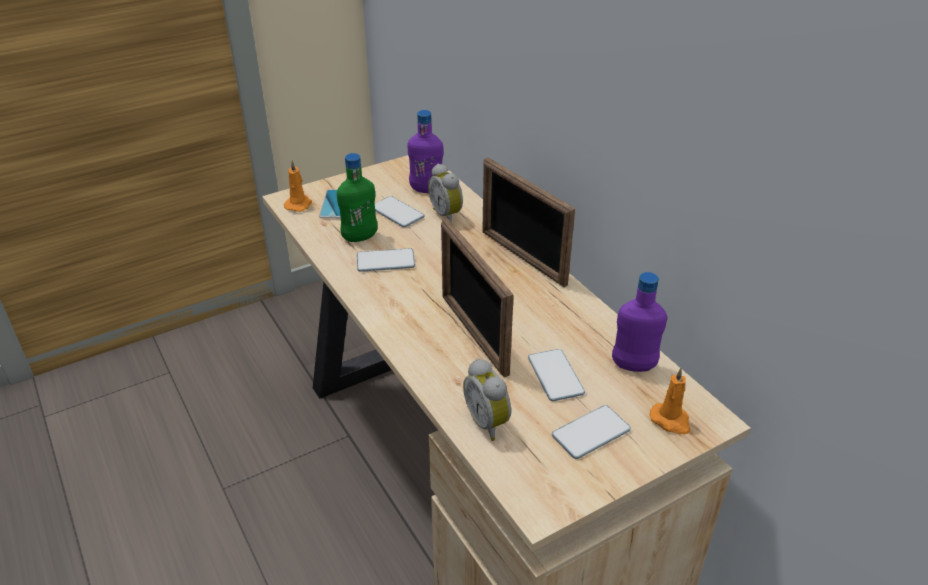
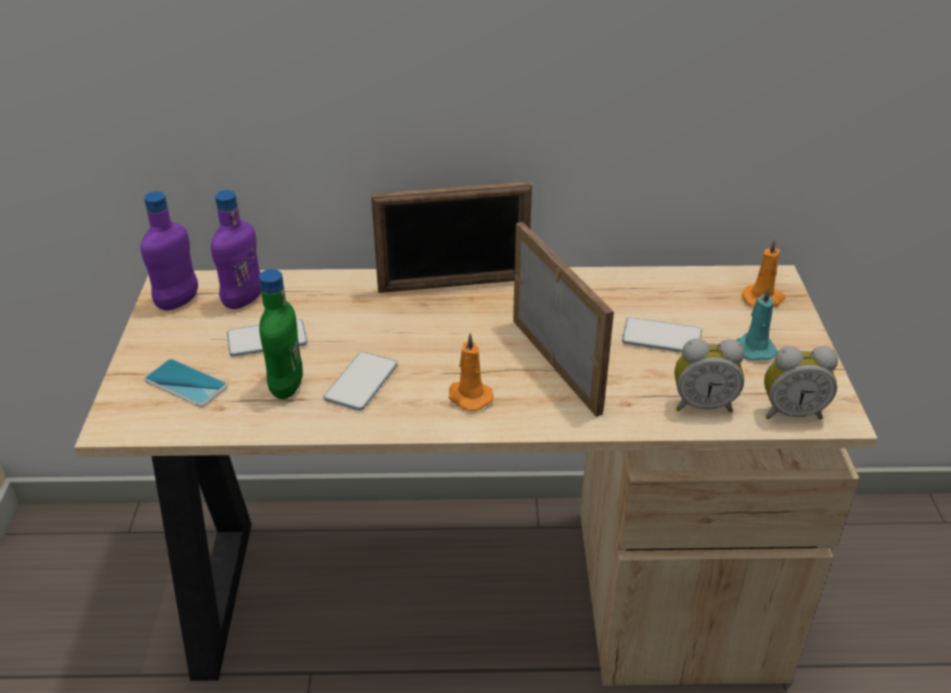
camera: 60 degrees left, 0 degrees up
orange candle [284,160,312,212] -> orange candle moved to [449,333,494,411]
alarm clock [428,163,463,223] -> alarm clock moved to [764,346,838,419]
picture frame [441,218,514,377] -> picture frame turned 120 degrees counterclockwise [513,222,614,417]
phone [552,405,631,459] -> turquoise candle [736,286,778,361]
purple bottle [612,272,667,372] -> purple bottle moved to [140,191,198,310]

